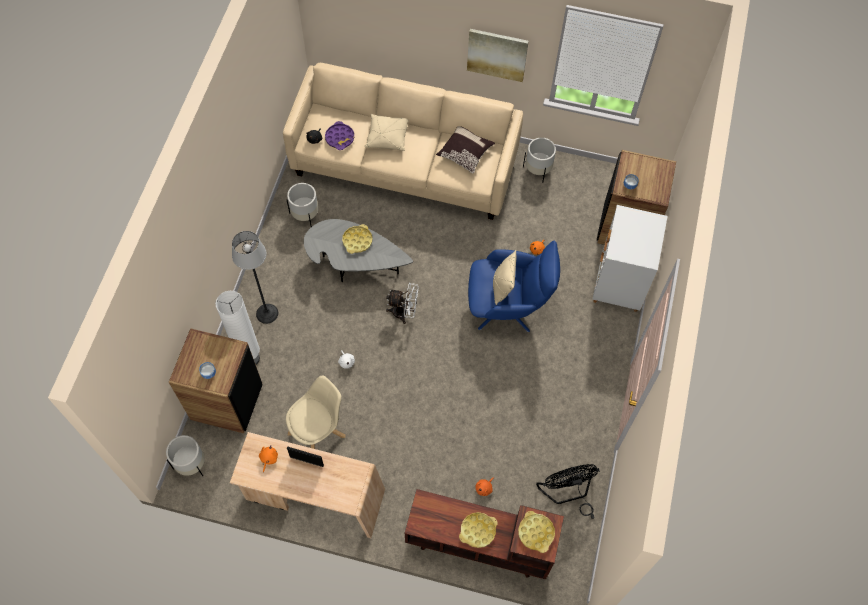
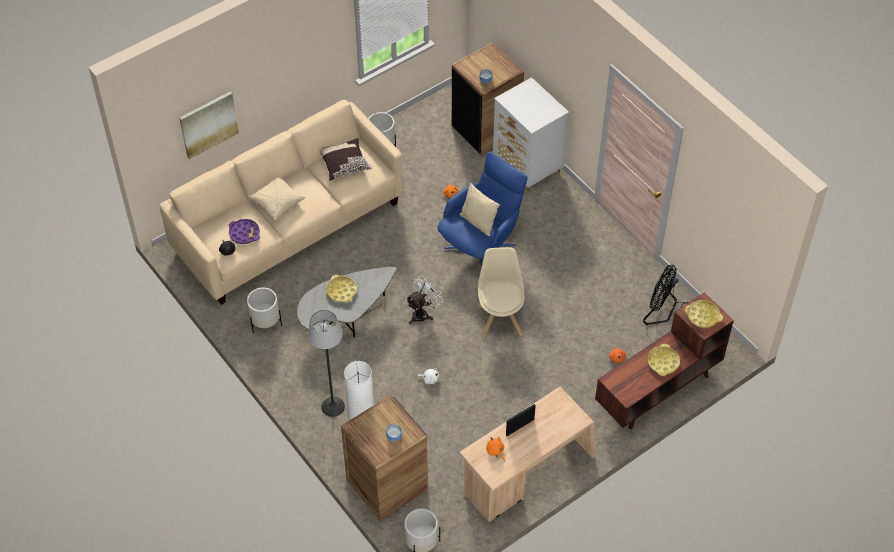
camera: 50 degrees left, 10 degrees down
beige chair [286,375,346,449] -> beige chair moved to [478,247,525,338]
picture [467,29,529,82] -> picture moved to [179,91,239,159]

